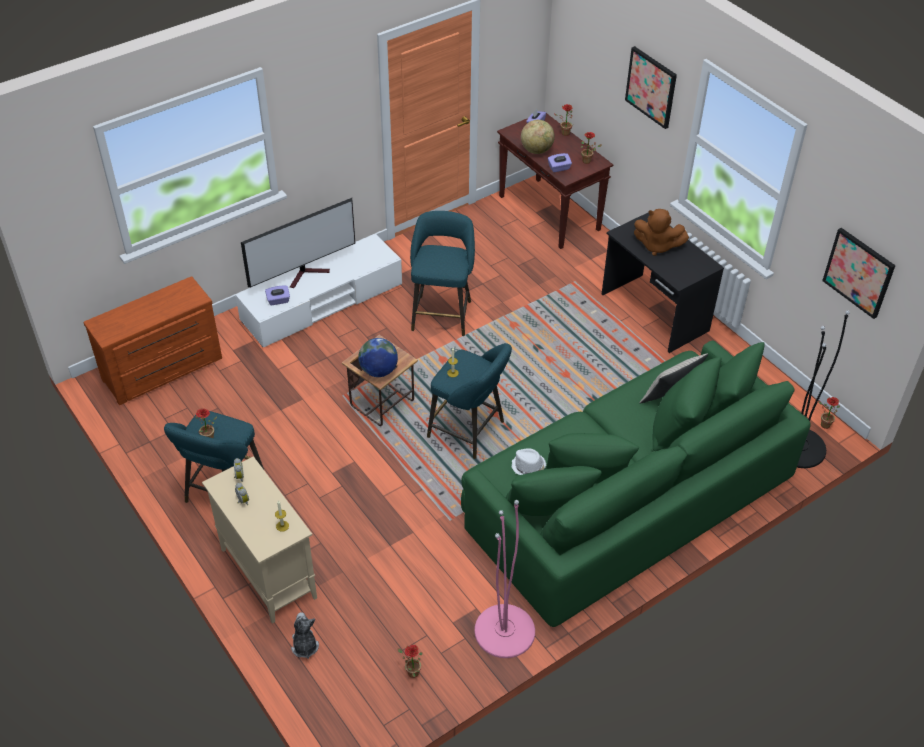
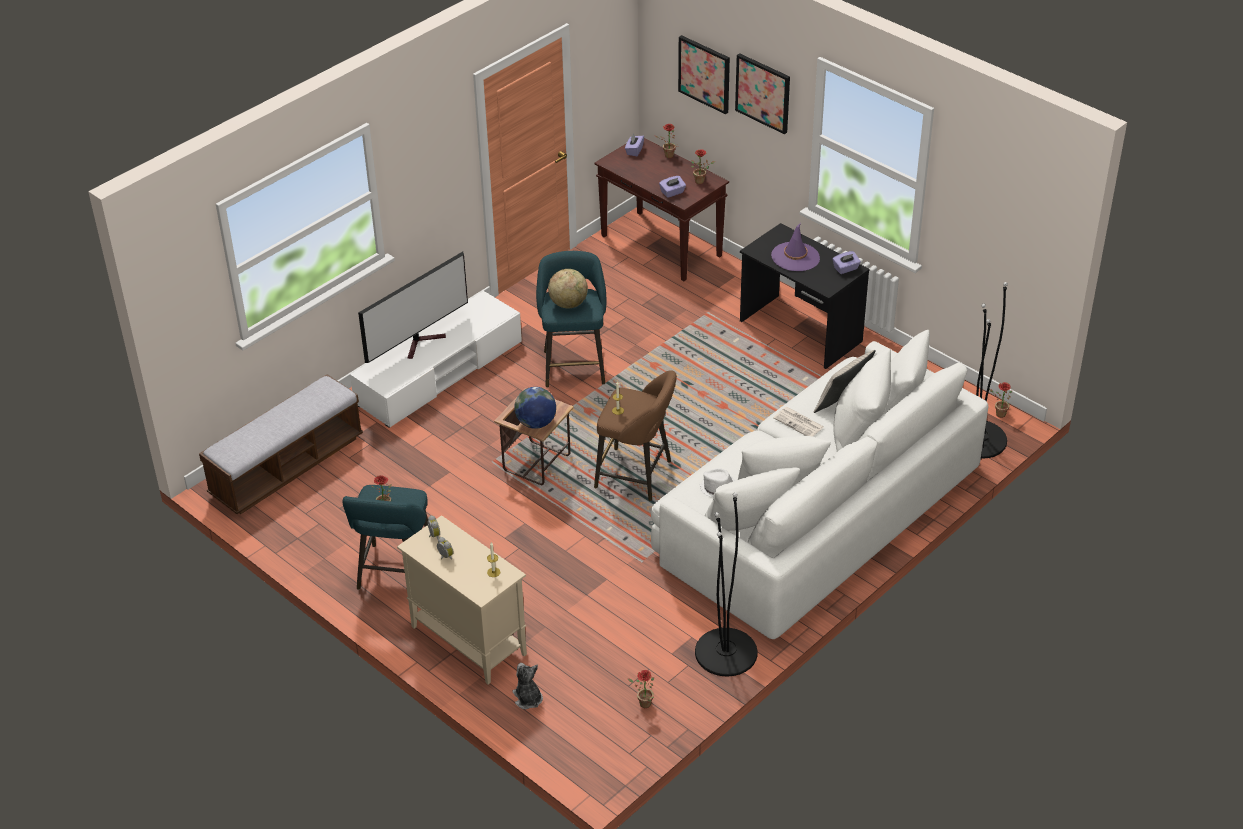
camera: 10 degrees left, 5 degrees down
brown dresser [83,276,222,405] -> bench [199,374,363,514]
purple tissue box [265,285,290,305] -> purple tissue box moved to [833,251,861,274]
turquoise stool [427,343,512,459] -> brown stool [594,370,677,501]
green sofa [461,340,811,627] -> white sofa [651,330,988,639]
pink floor lamp [474,500,535,658] -> black floor lamp [695,492,758,677]
globe [521,120,555,154] -> globe moved to [548,269,588,309]
brown plush toy [634,209,689,256] -> purple hat [771,223,820,271]
picture [822,228,896,319] -> picture moved to [678,35,730,114]
none -> newspaper [773,407,824,437]

